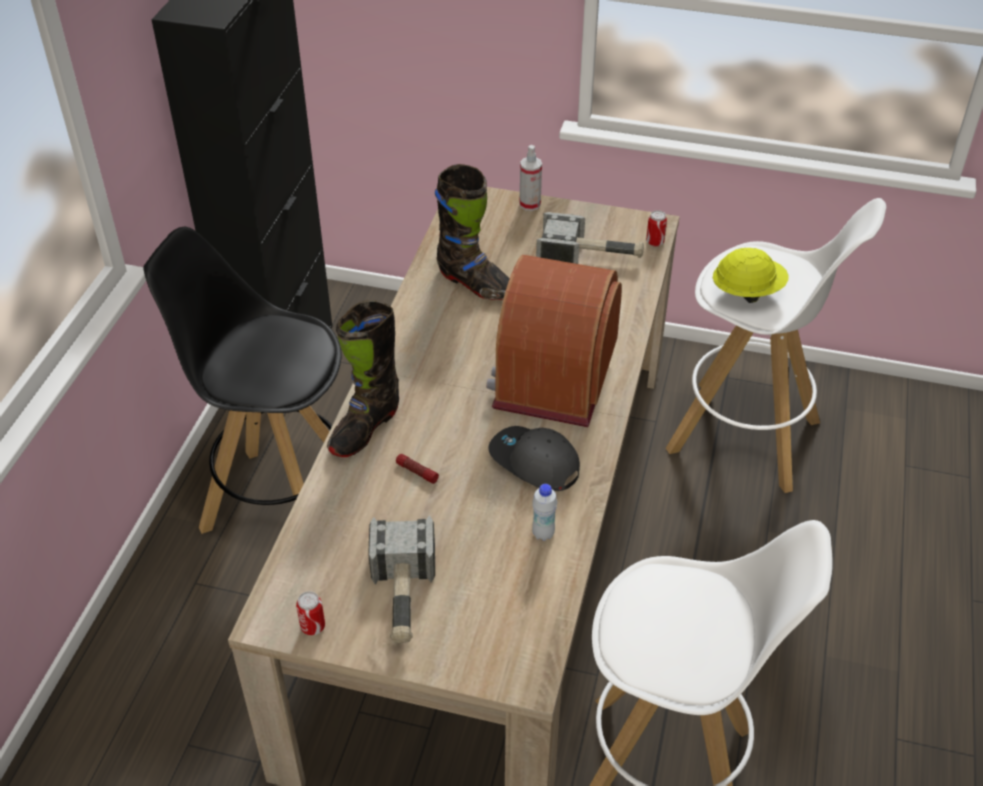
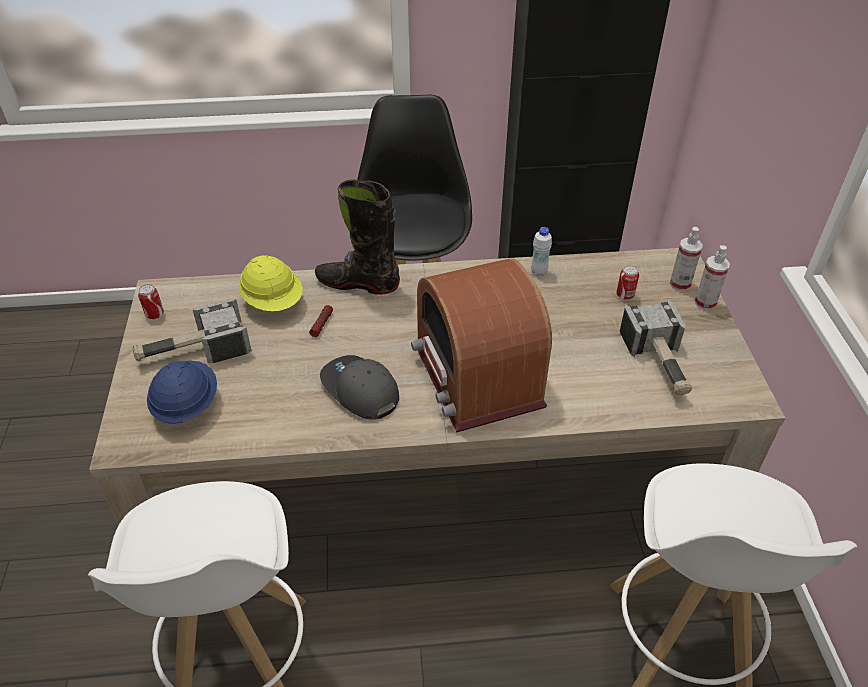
camera: 70 degrees right, 0 degrees up
black boot [435,164,510,300] -> none
radio [486,255,622,427] -> radio turned 105 degrees counterclockwise [411,258,552,432]
grey cap [488,426,580,491] -> grey cap turned 60 degrees counterclockwise [320,355,399,420]
white bottle [532,484,557,541] -> white bottle moved to [531,227,552,276]
can [646,210,667,247] -> can moved to [616,265,639,300]
yellow hard hat [713,248,789,303] -> yellow hard hat moved to [239,255,303,311]
none -> blue hard hat [147,361,217,424]
none -> spray bottle [670,227,703,291]

